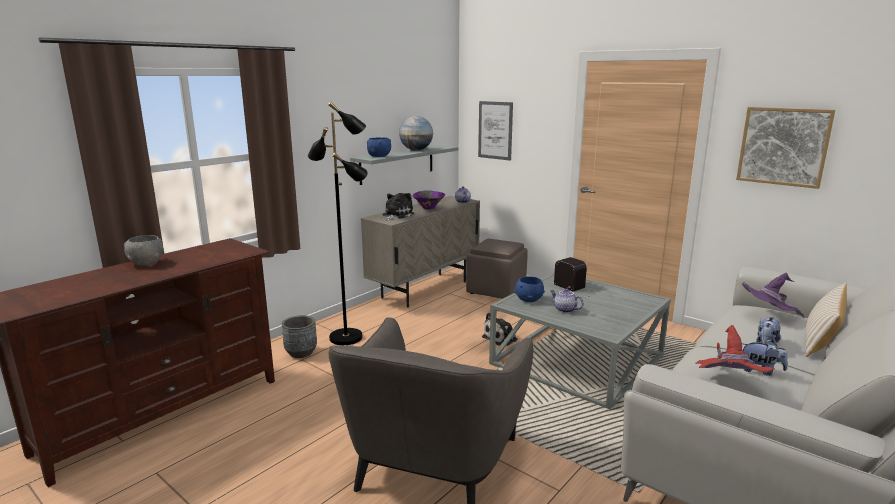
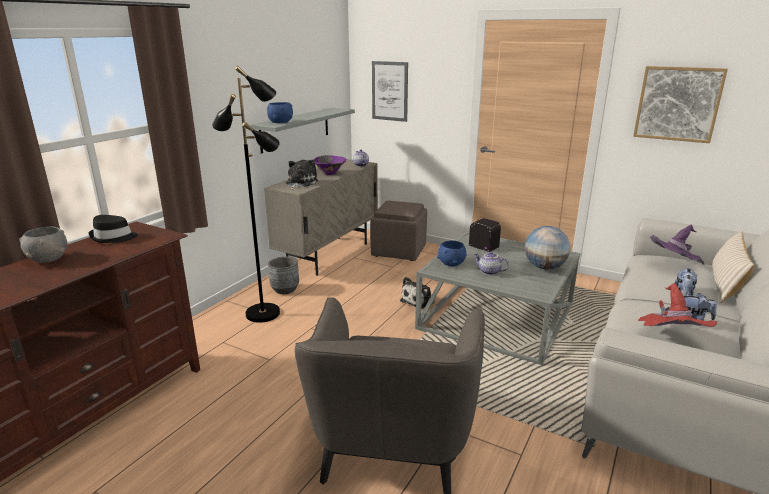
camera: 10 degrees left, 5 degrees up
grey planter [282,315,317,358] -> grey planter moved to [268,257,299,294]
globe [399,116,433,151] -> globe moved to [525,226,570,270]
none -> black hat [88,215,138,243]

